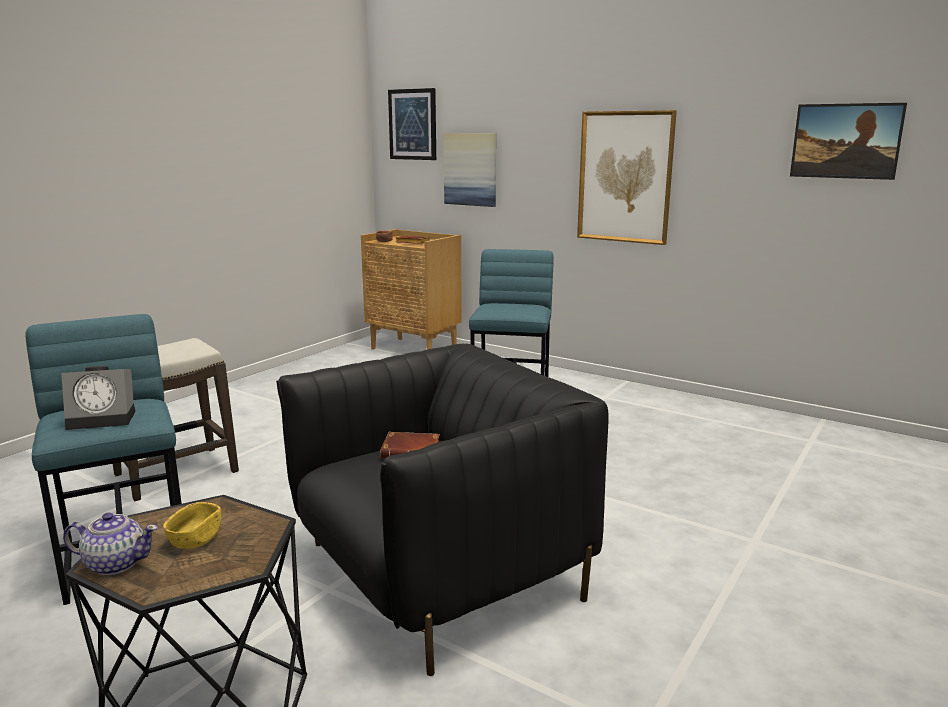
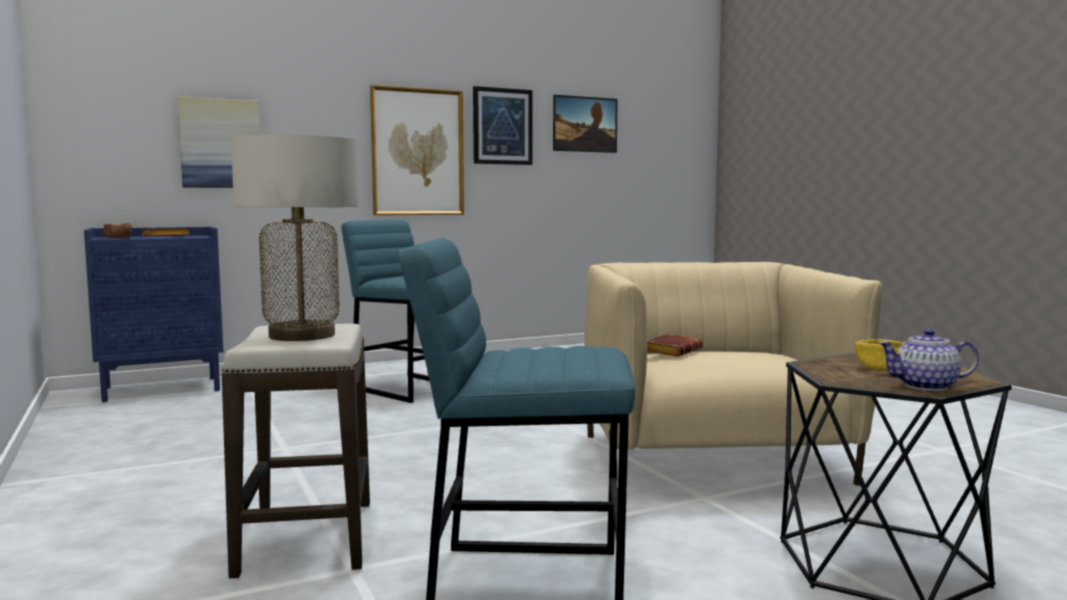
camera: 60 degrees left, 10 degrees down
alarm clock [61,366,136,430] -> none
teapot [63,512,158,575] -> teapot turned 120 degrees counterclockwise [878,329,979,391]
black armchair [276,344,609,676] -> beige armchair [584,262,883,486]
brown cabinet [361,229,462,350] -> blue cabinet [84,226,223,402]
picture [388,88,436,160] -> picture moved to [473,86,533,165]
none -> table lamp [231,135,359,341]

